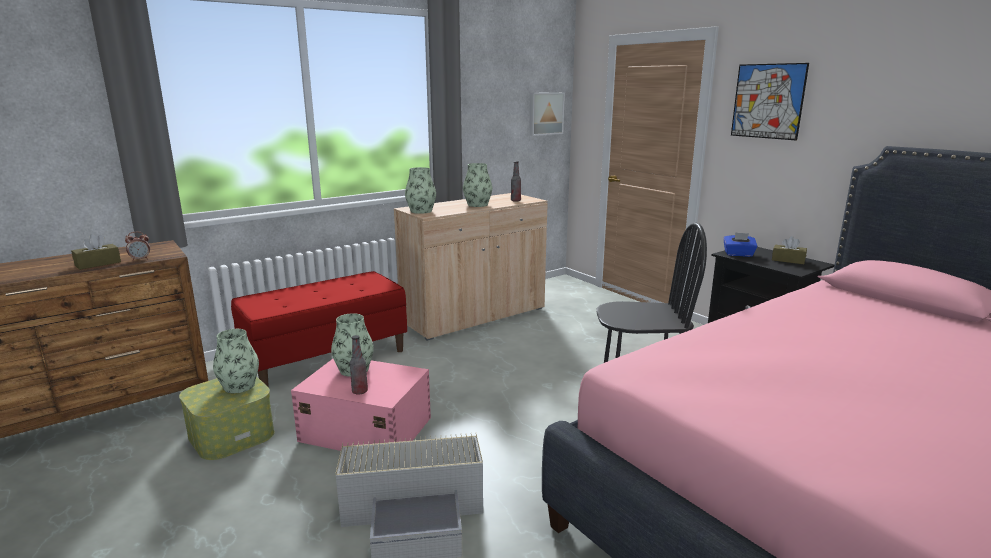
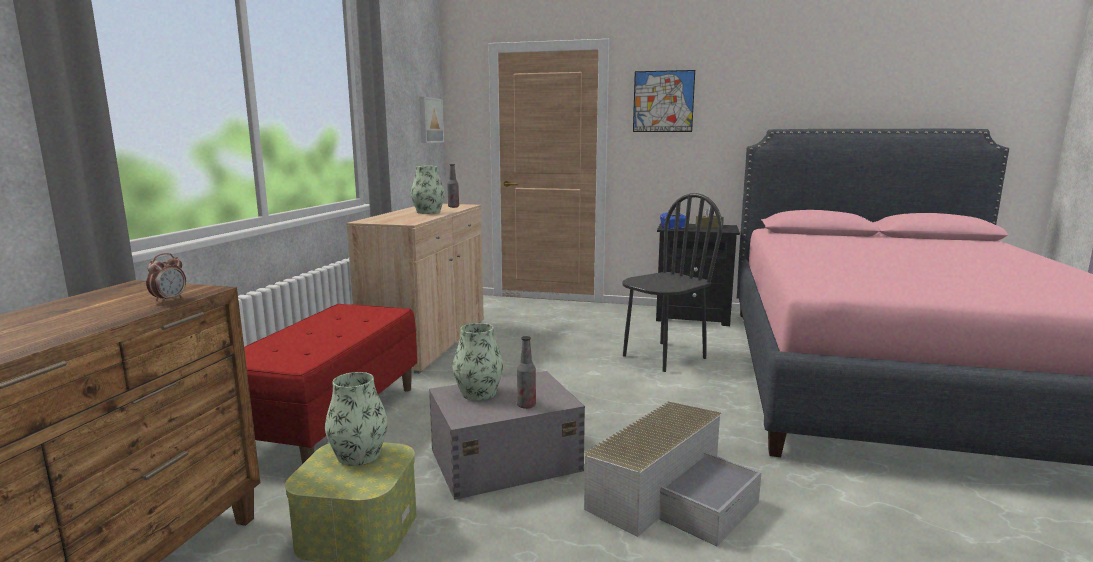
camera: 40 degrees left, 5 degrees down
brown tissue box [71,234,121,270] -> none
pink storage box [291,359,431,451] -> grey storage box [429,371,585,500]
vase [405,167,436,214] -> none

